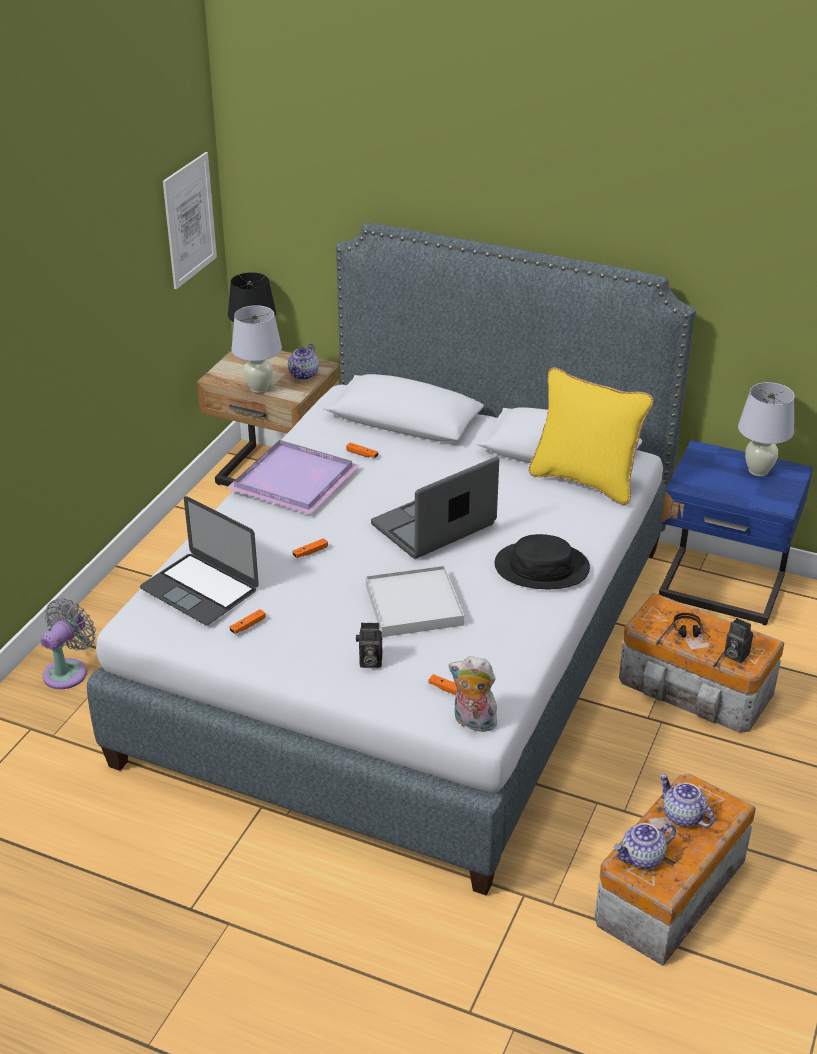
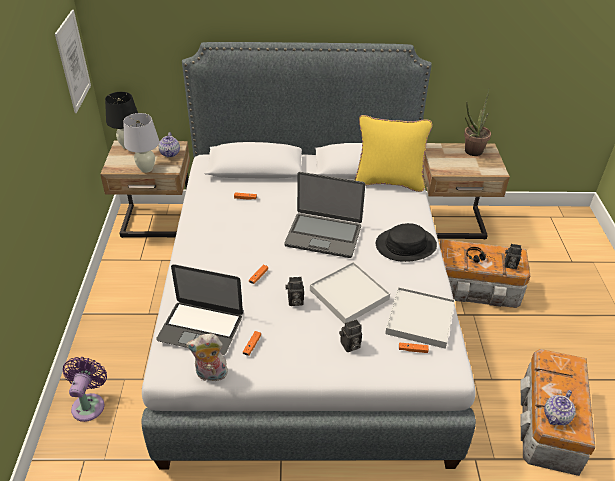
camera: 25 degrees left, 5 degrees up
grey fan [40,598,96,689] -> purple fan [63,357,107,422]
purple tray [227,440,360,515] -> none
laptop [371,457,499,559] -> laptop turned 105 degrees counterclockwise [284,172,365,258]
plush toy [449,656,500,732] -> plush toy moved to [186,334,229,381]
blue nightstand [659,440,813,625] -> beige nightstand [423,143,510,240]
teapot [660,774,714,828] -> none
white table lamp [738,382,794,476] -> potted plant [464,89,491,156]
none -> camera [285,277,304,306]
none -> white tray [385,287,455,349]

